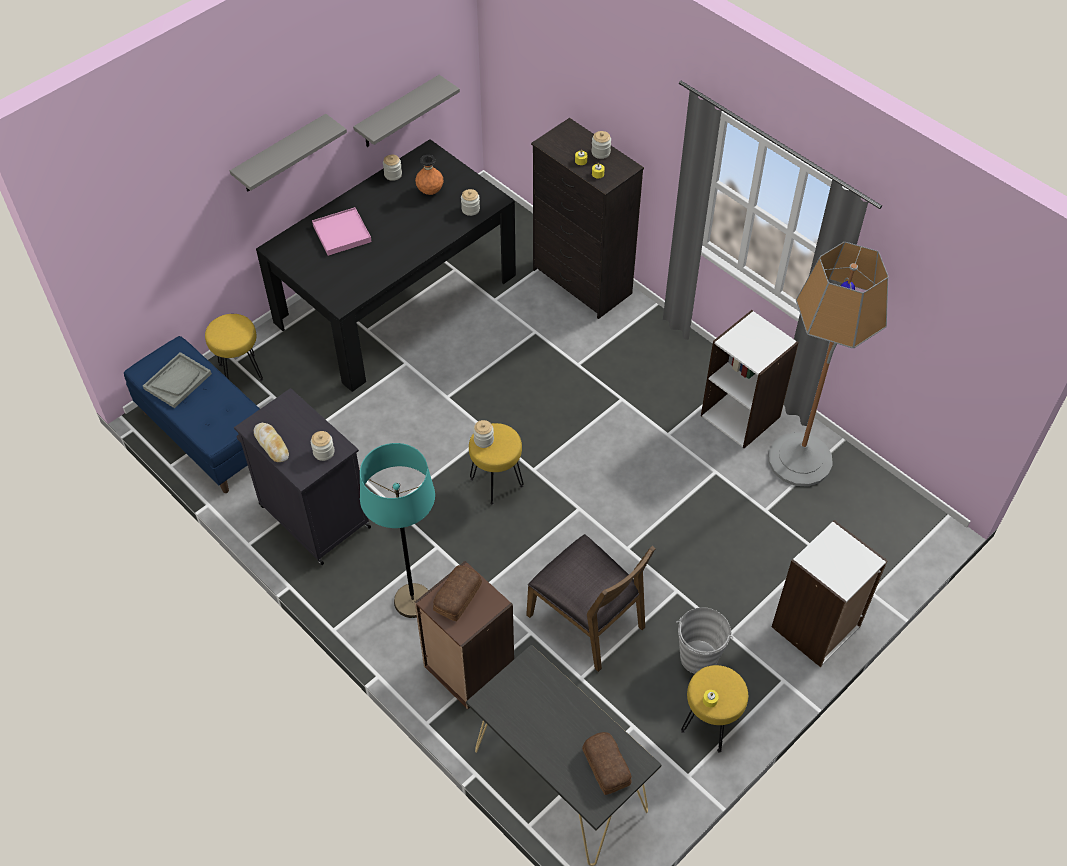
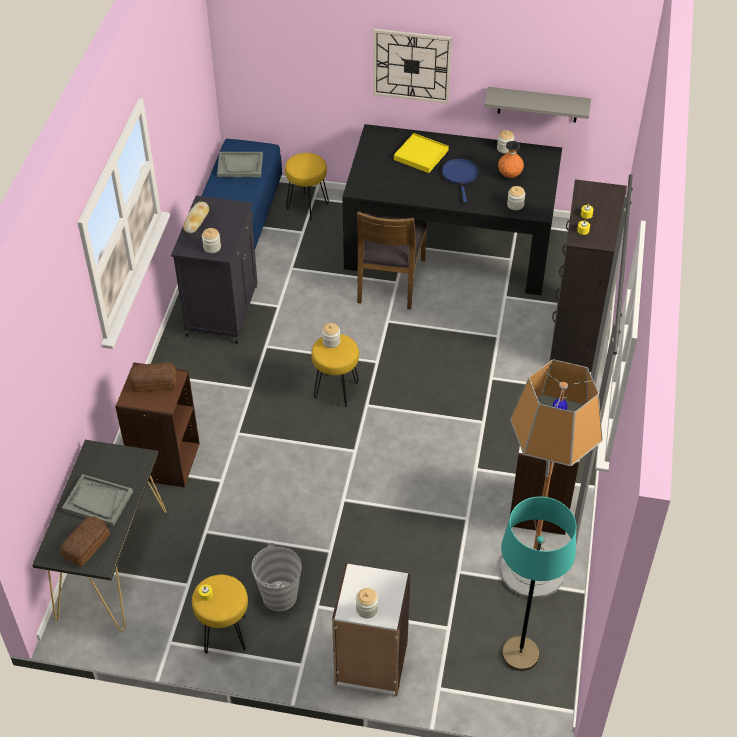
camera: 55 degrees right, 5 degrees down
grey shelf [230,114,347,192] -> wall clock [373,28,452,104]
pink tray [312,207,372,256] -> yellow tray [394,133,449,173]
turquoise floor lamp [360,443,435,618] -> turquoise floor lamp moved to [501,497,576,671]
brown chair [526,534,655,672] -> brown chair moved to [357,212,427,310]
jar [591,131,611,159] -> jar moved to [356,588,378,618]
none -> grey tray [62,474,133,526]
none -> blue frying pan [442,159,479,202]

